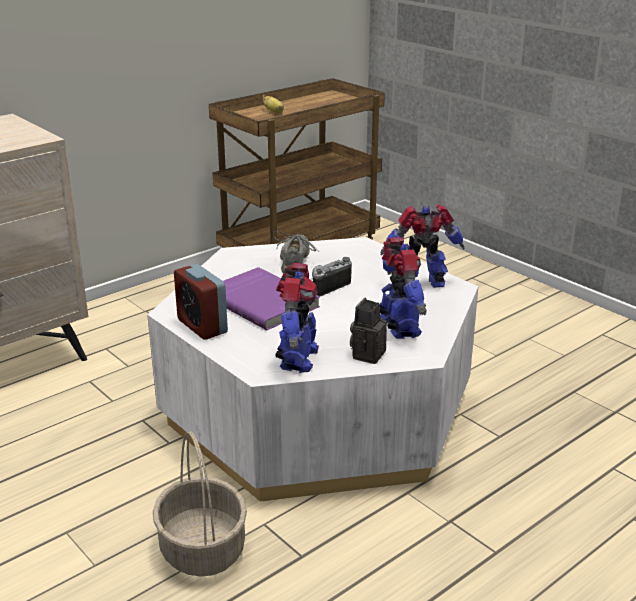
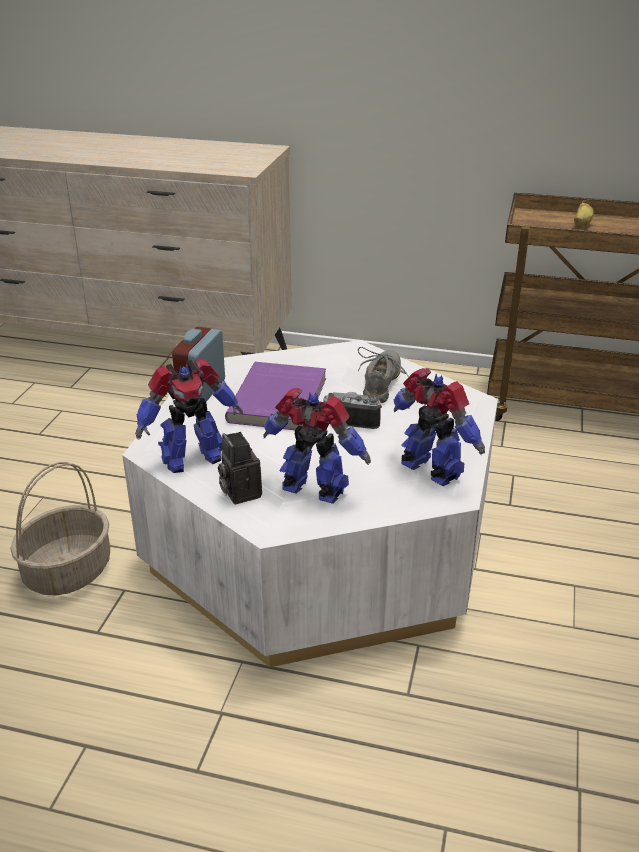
camera: 55 degrees right, 5 degrees up
grey shoe [273,231,320,274] -> grey shoe turned 45 degrees counterclockwise [358,347,409,403]
camera [350,298,387,364] -> camera turned 105 degrees counterclockwise [218,432,262,504]
toy robot [379,237,426,339] -> toy robot turned 105 degrees counterclockwise [263,388,371,504]

